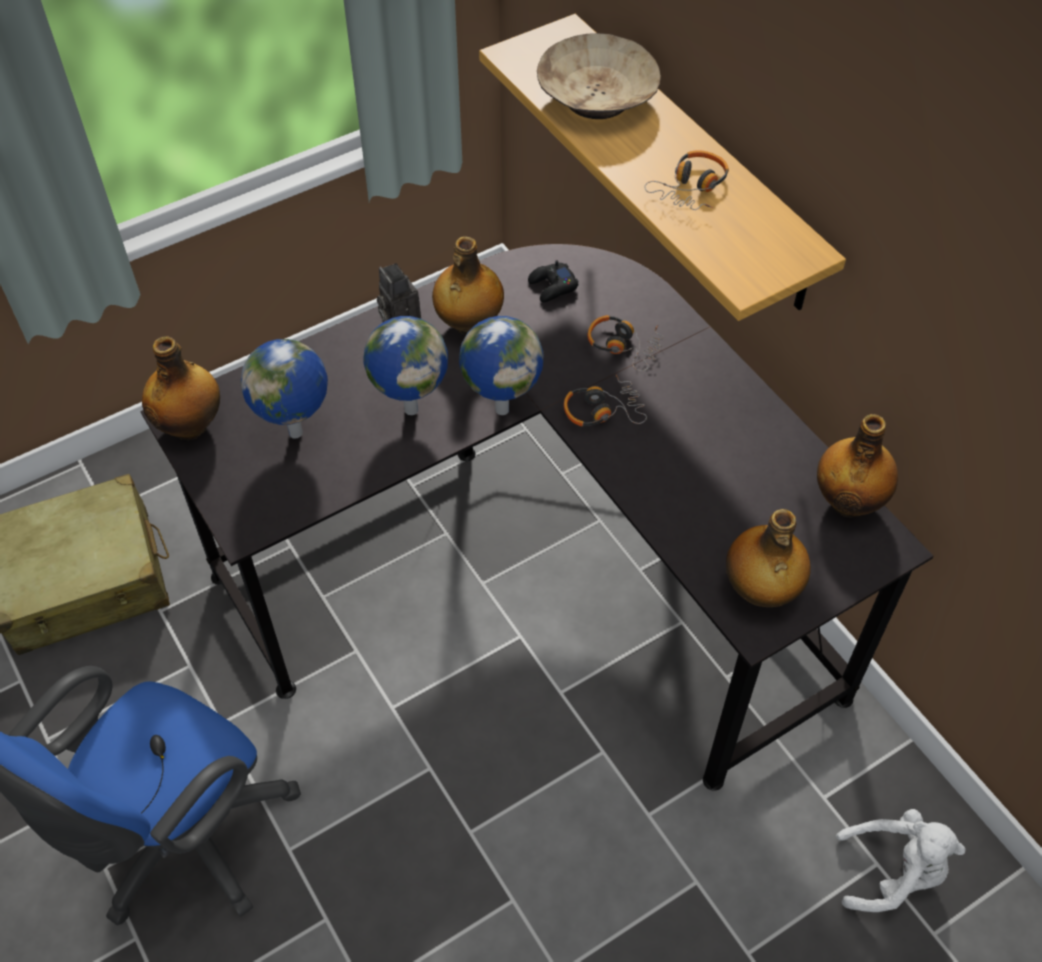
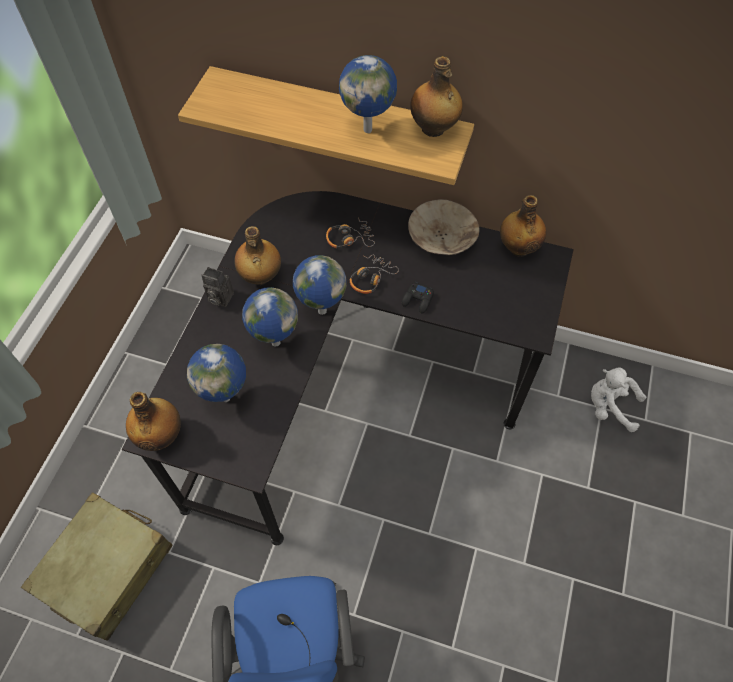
camera: 40 degrees left, 5 degrees up
black game controller [528,260,579,302] -> black game controller moved to [402,282,434,314]
beige bowl [537,33,661,119] -> beige bowl moved to [408,199,480,255]
headphones [644,150,729,210] -> globe [339,55,397,133]
bottle [726,509,811,607] -> bottle moved to [410,56,463,137]
white plush toy [836,809,966,912] -> white plush toy turned 120 degrees counterclockwise [591,367,646,432]

